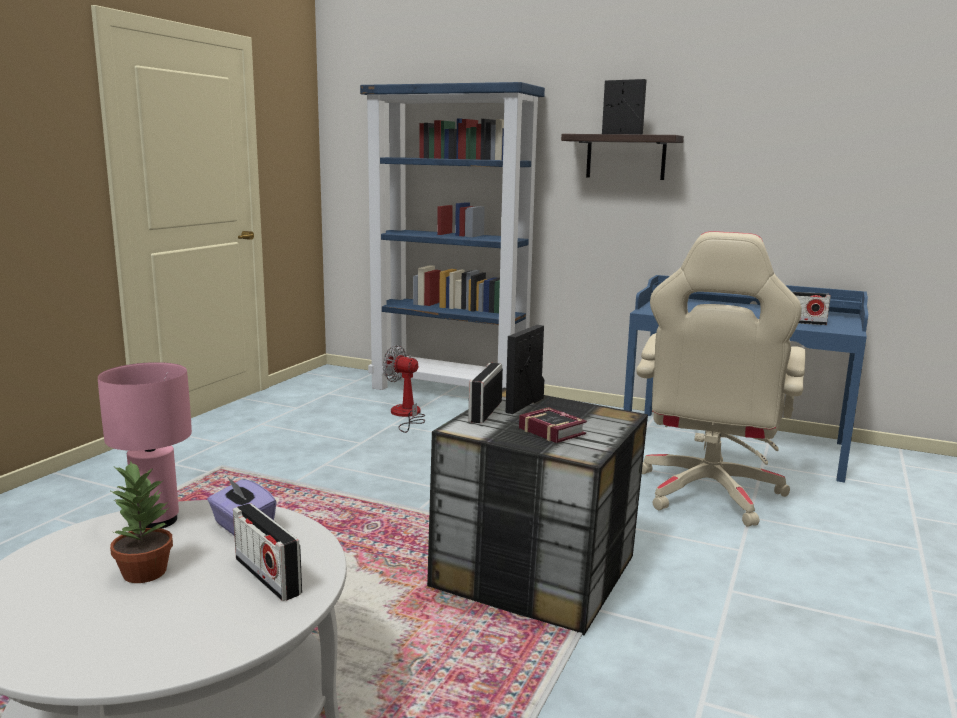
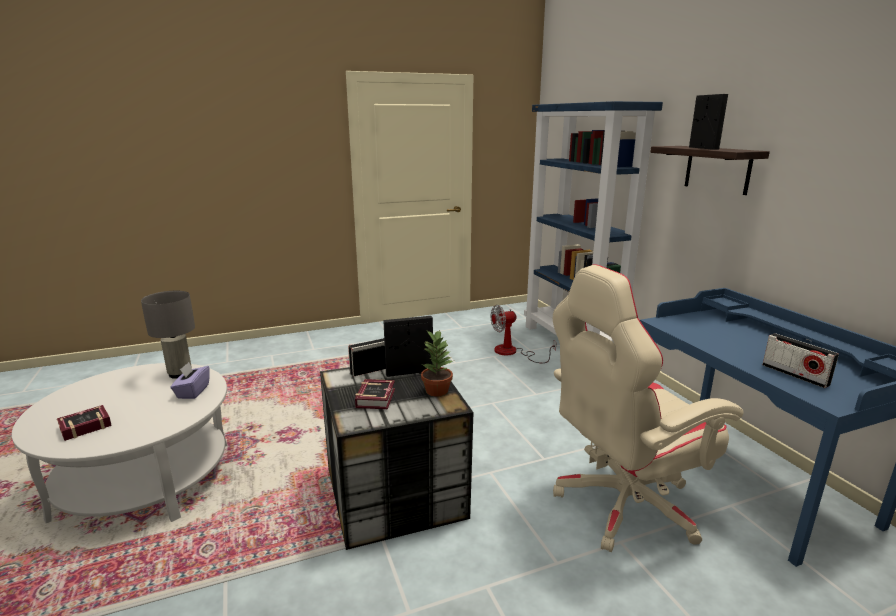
camera: 45 degrees right, 5 degrees up
pink table lamp [98,362,192,529] -> grey table lamp [141,291,195,379]
potted plant [109,461,173,583] -> potted plant moved to [421,329,453,397]
radio [233,503,302,601] -> none
fan [383,345,425,433] -> fan turned 90 degrees counterclockwise [490,305,556,363]
none -> book [57,405,112,441]

